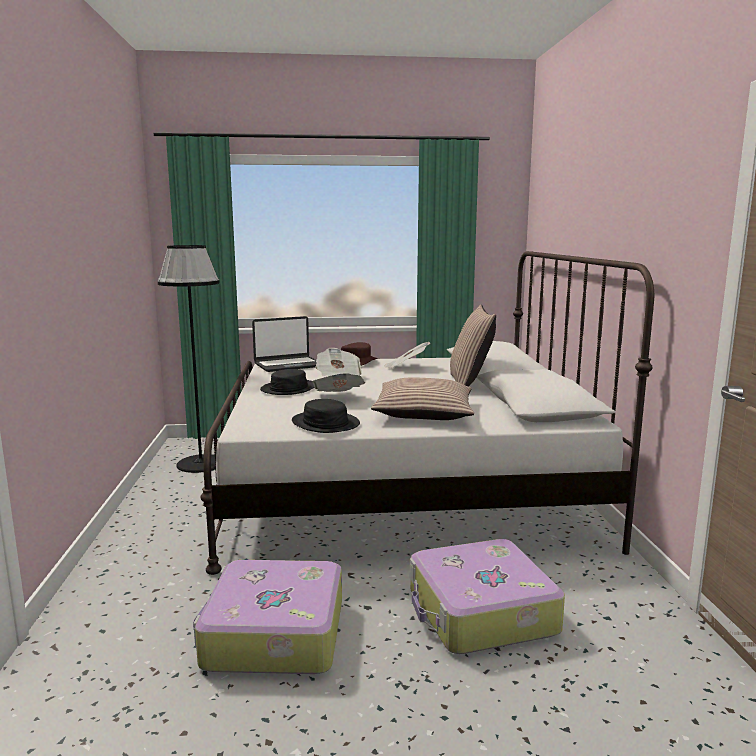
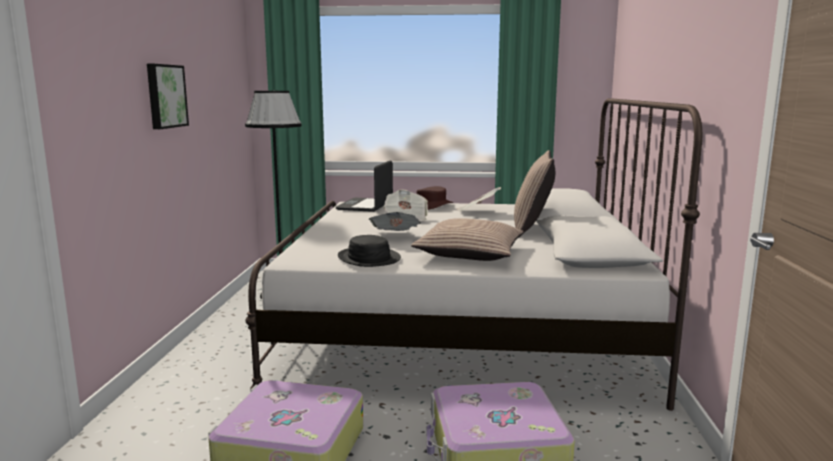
camera: 10 degrees right, 0 degrees up
laptop [252,316,316,372] -> laptop turned 120 degrees clockwise [336,161,393,212]
black hat [260,369,314,395] -> none
none -> picture [147,64,189,129]

